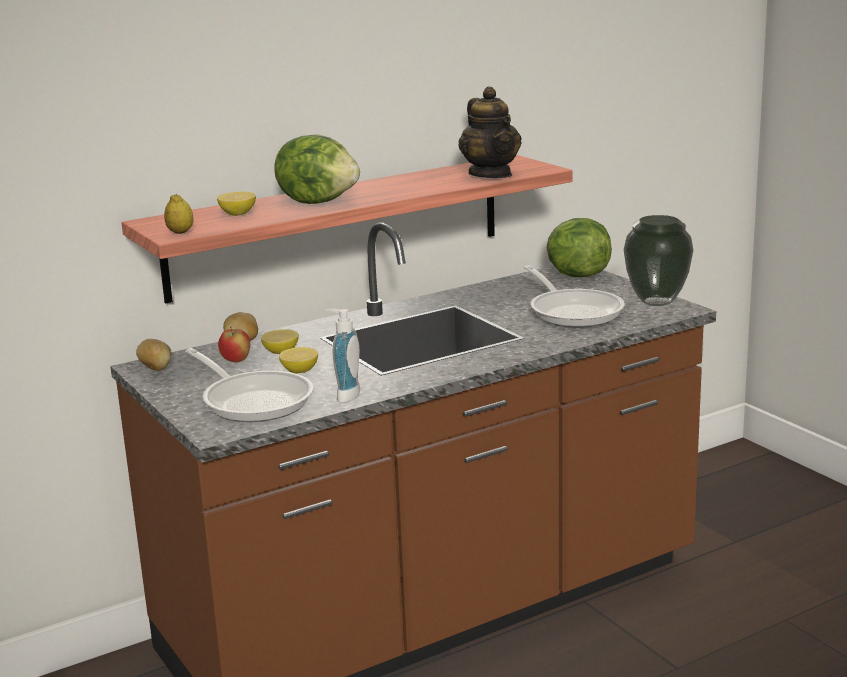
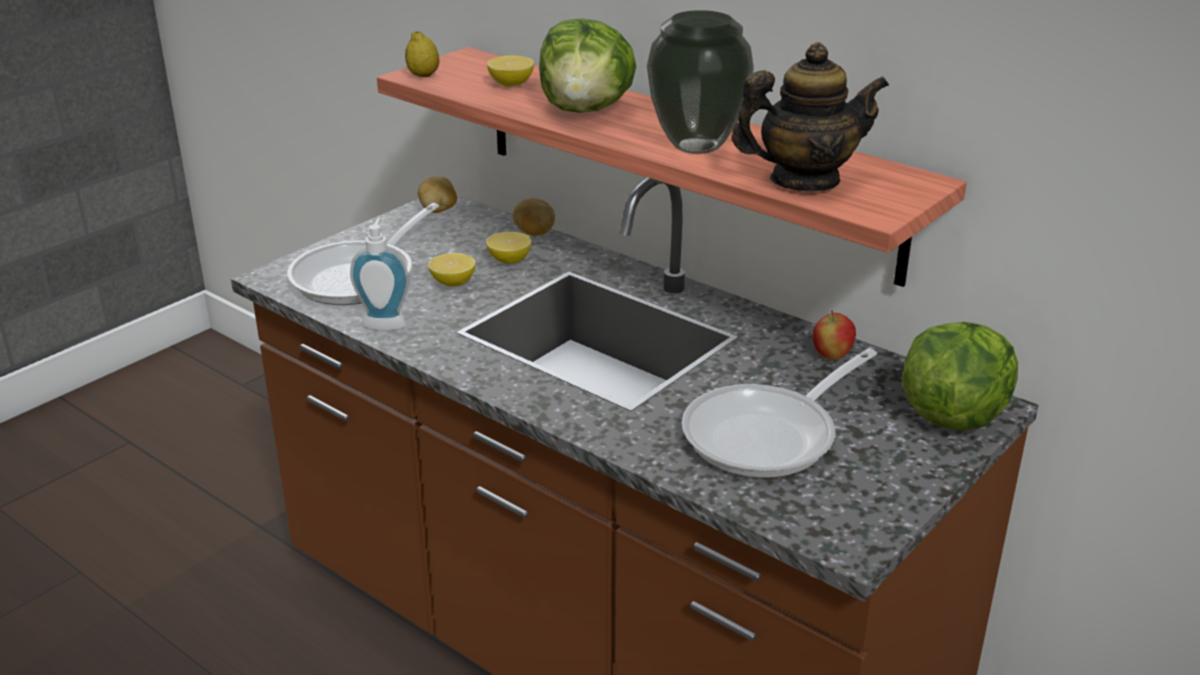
camera: 70 degrees right, 10 degrees up
apple [218,326,250,362] -> apple moved to [813,311,856,360]
teapot [459,87,522,178] -> teapot turned 150 degrees counterclockwise [731,42,889,192]
vase [624,215,693,306] -> vase moved to [647,10,754,154]

